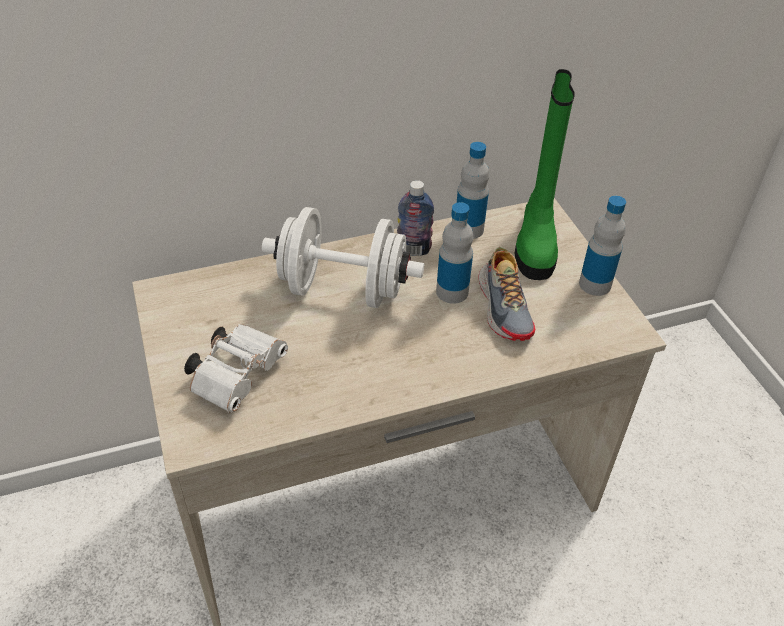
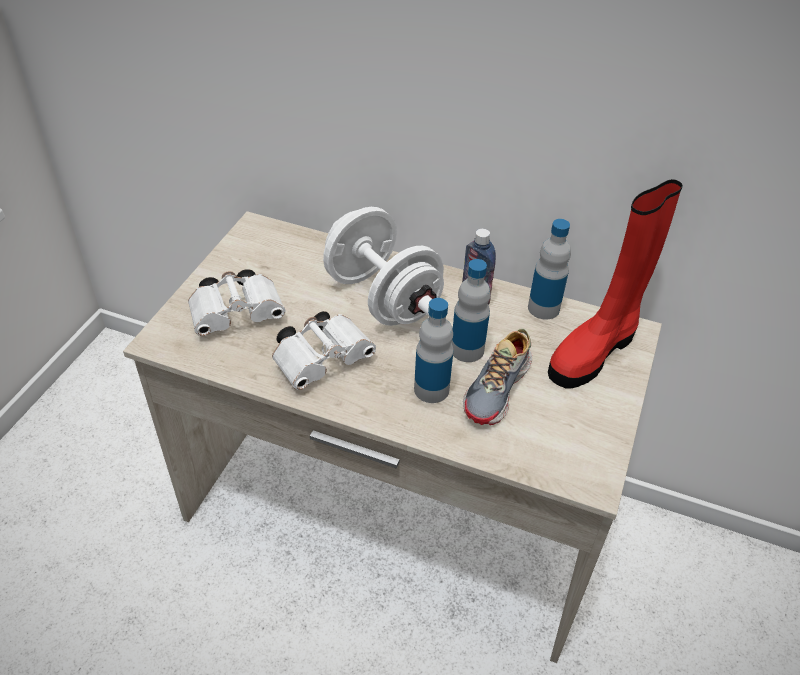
camera: 40 degrees right, 0 degrees up
green boot [514,69,575,280] -> red boot [548,179,683,388]
bottle [579,196,626,296] -> bottle moved to [414,298,453,403]
none -> white binoculars [272,311,376,390]

